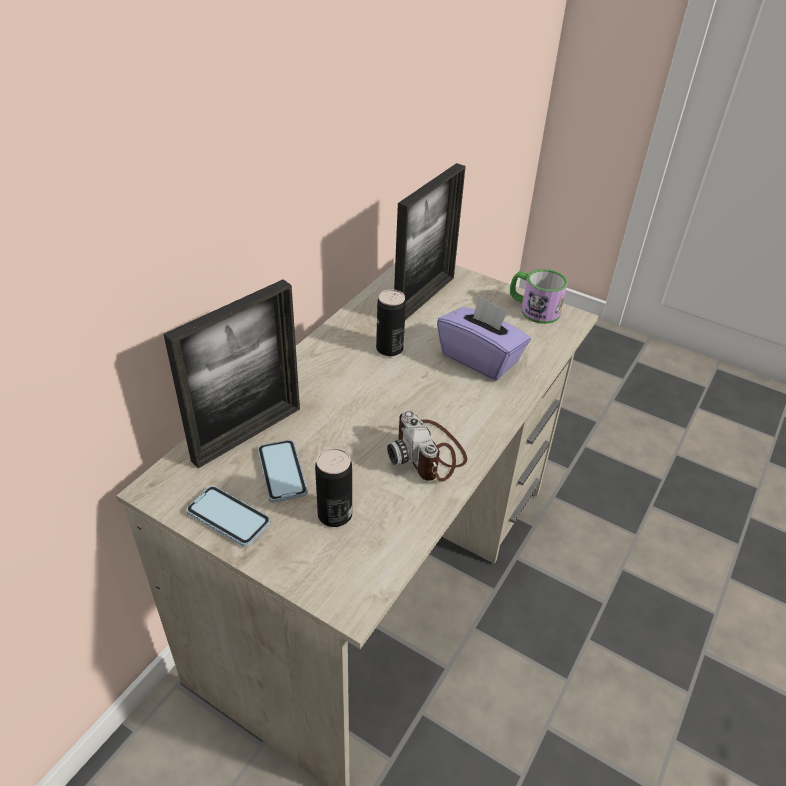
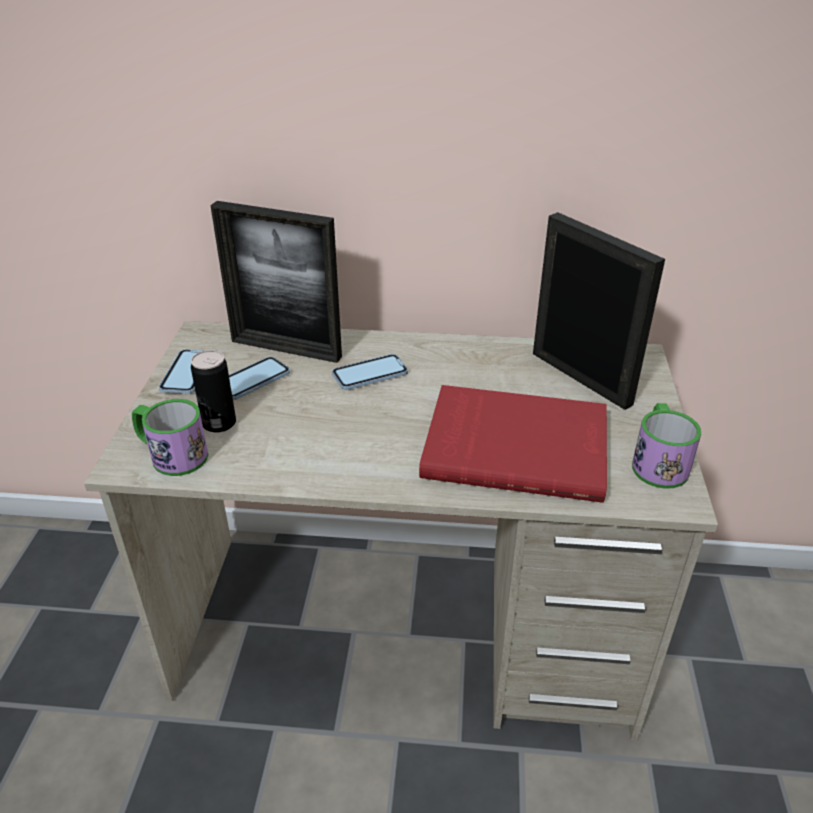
camera: 65 degrees right, 5 degrees down
can [376,289,406,356] -> none
camera [387,410,467,482] -> none
picture frame [394,163,466,320] -> picture frame turned 135 degrees counterclockwise [533,212,665,410]
purple tissue box [437,296,531,380] -> red book [419,385,607,503]
none -> mug [132,399,208,476]
none -> phone [332,354,408,390]

